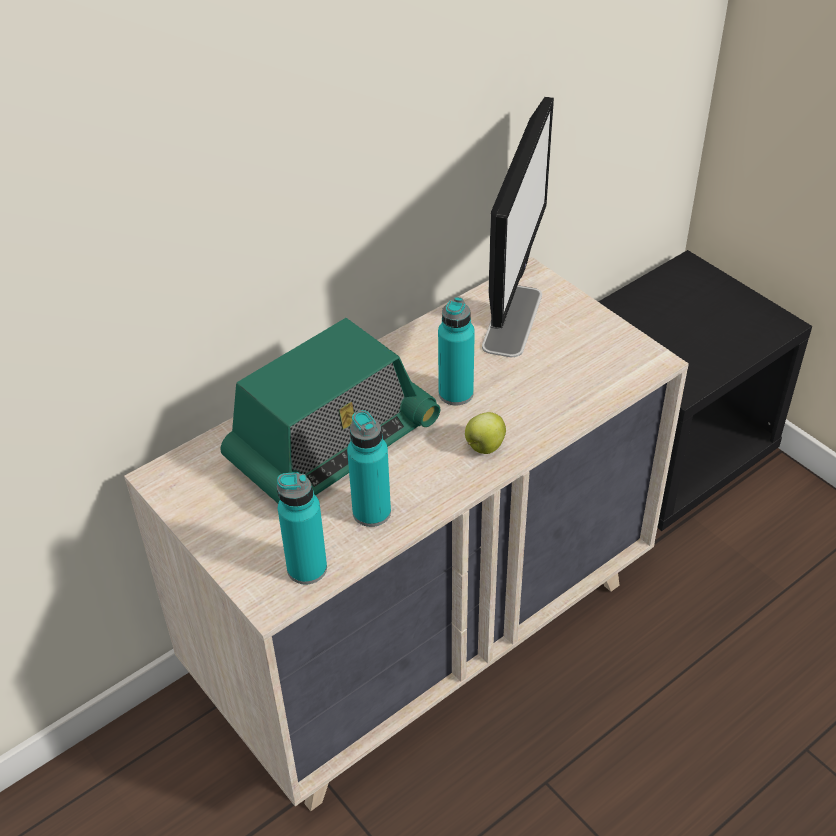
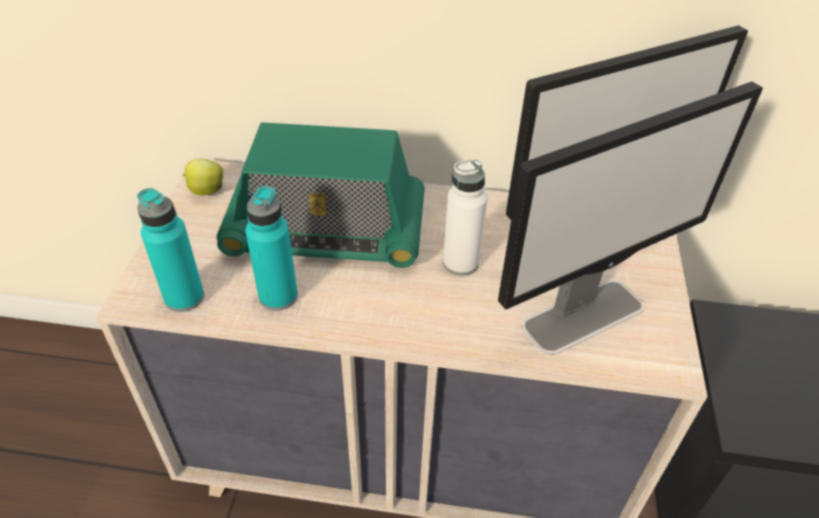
camera: 45 degrees right, 0 degrees up
turquoise bottle [438,297,475,405] -> white bottle [443,160,488,276]
apple [465,412,506,454] -> apple moved to [182,159,223,195]
none -> monitor [498,82,763,355]

